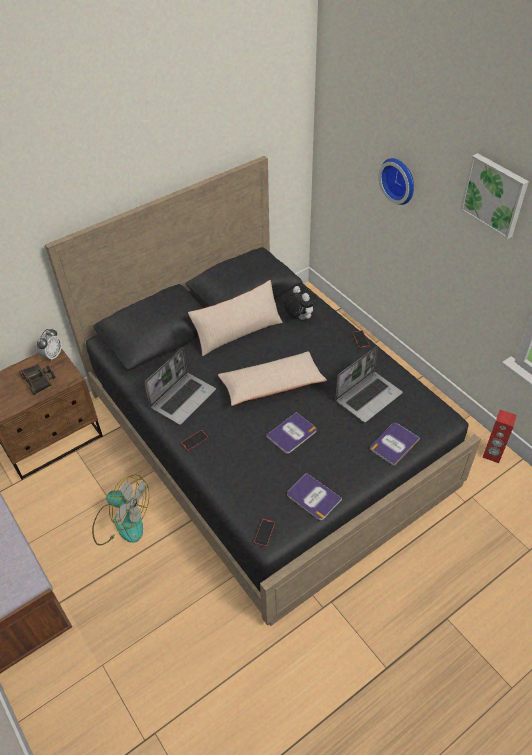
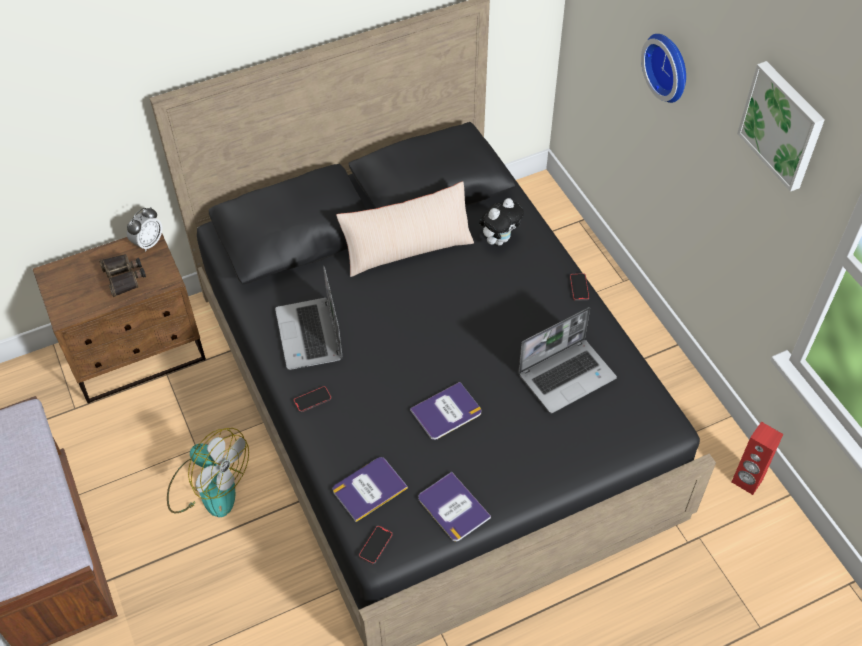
camera: 10 degrees right, 5 degrees up
laptop [145,347,216,425] -> laptop turned 120 degrees clockwise [275,265,342,370]
beige pillow [218,351,327,406] -> none
plush toy [284,286,317,320] -> plush toy turned 75 degrees clockwise [479,198,524,245]
book [370,423,420,466] -> book moved to [333,457,408,522]

